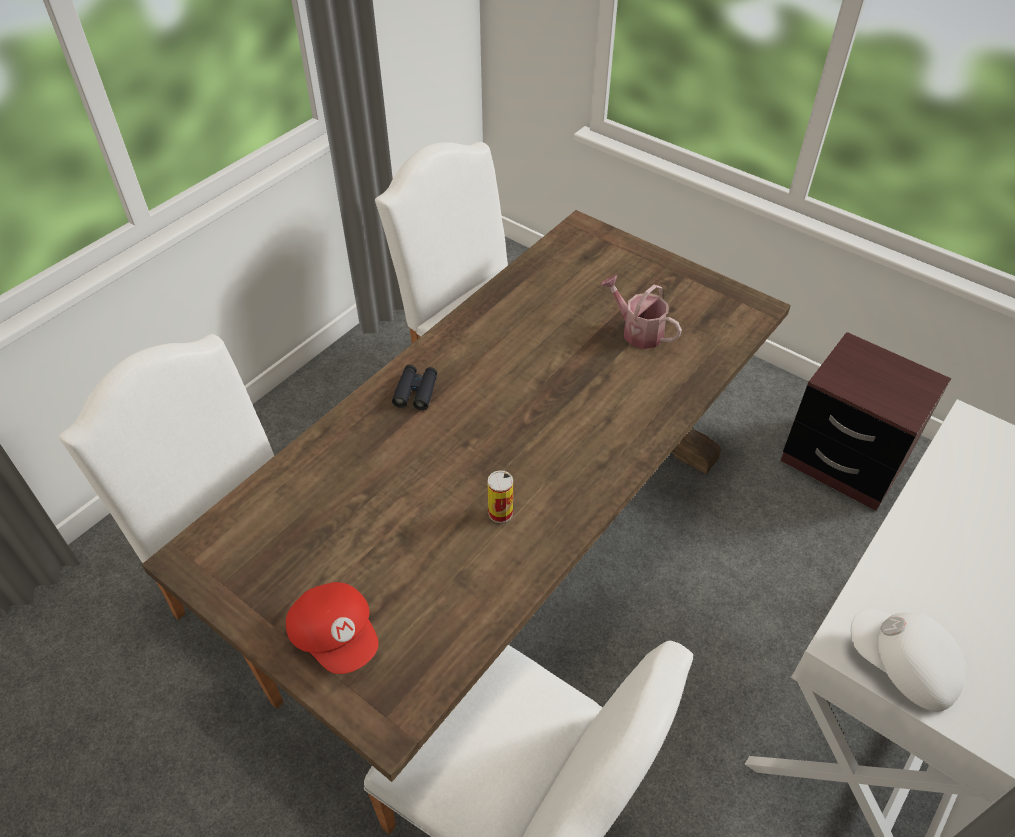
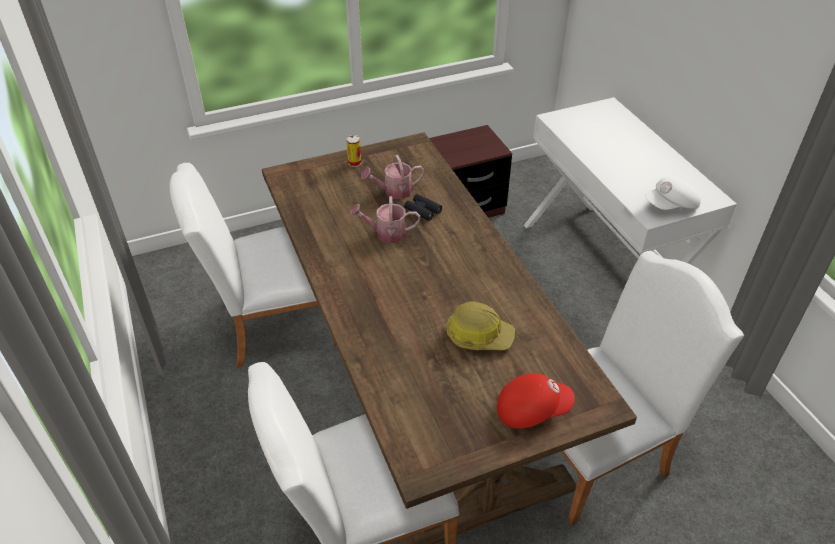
camera: 60 degrees left, 5 degrees down
black binoculars [392,365,437,410] -> black binoculars moved to [404,194,442,221]
can [487,470,513,523] -> can moved to [346,135,361,167]
none -> watering can [350,196,420,243]
none -> hard hat [446,301,515,350]

